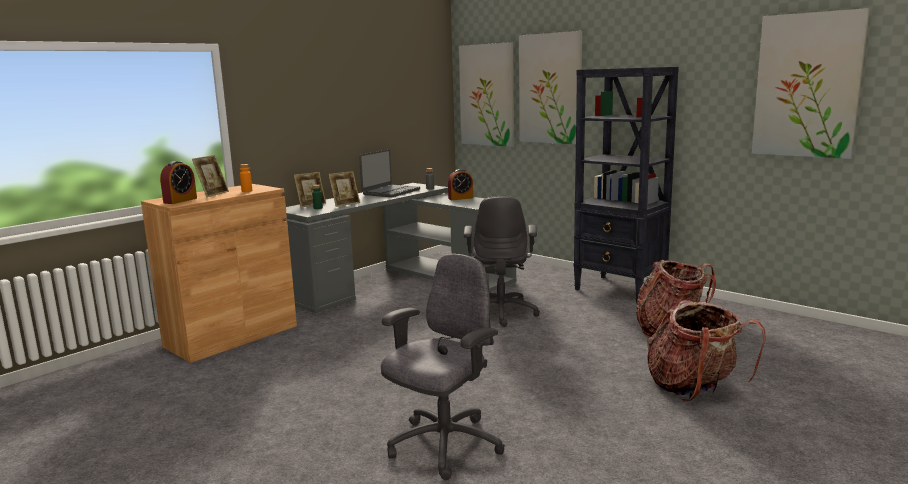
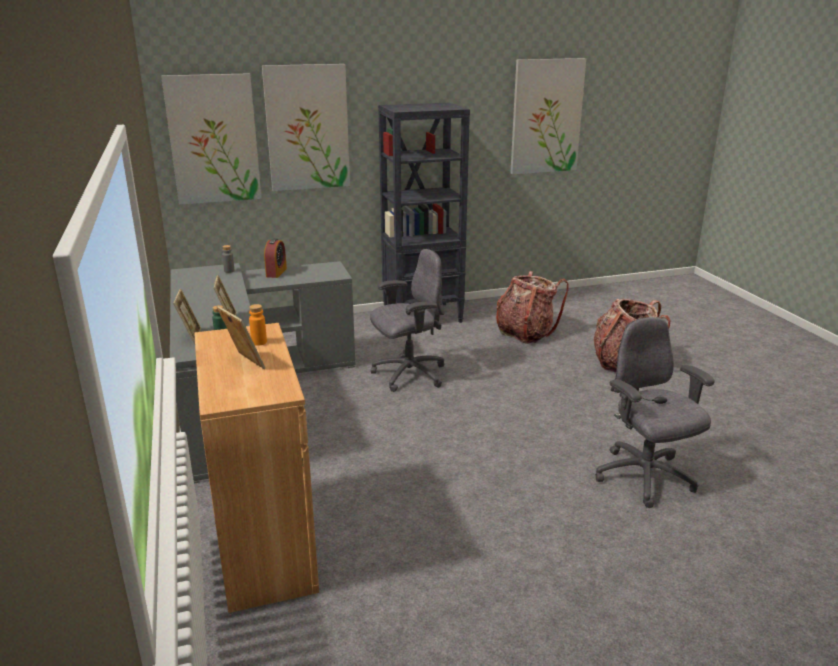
camera: 60 degrees left, 10 degrees up
alarm clock [160,161,197,204] -> none
laptop [359,149,420,197] -> none
grey office chair [464,196,540,327] -> grey office chair turned 60 degrees counterclockwise [370,249,445,392]

